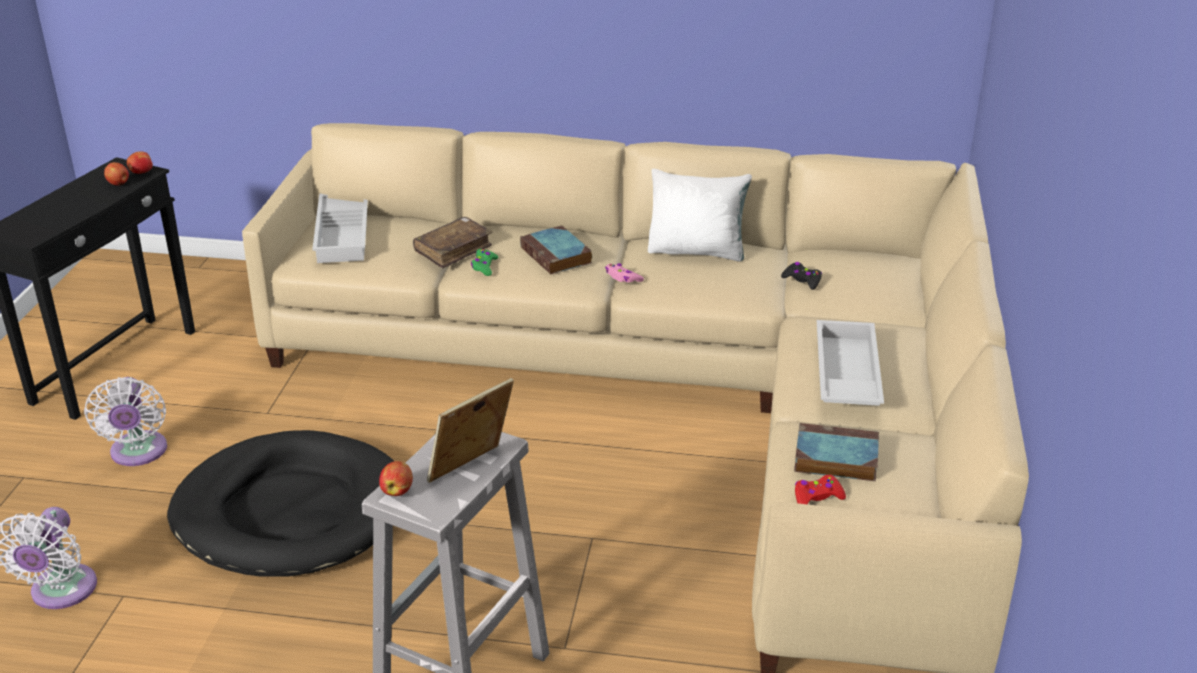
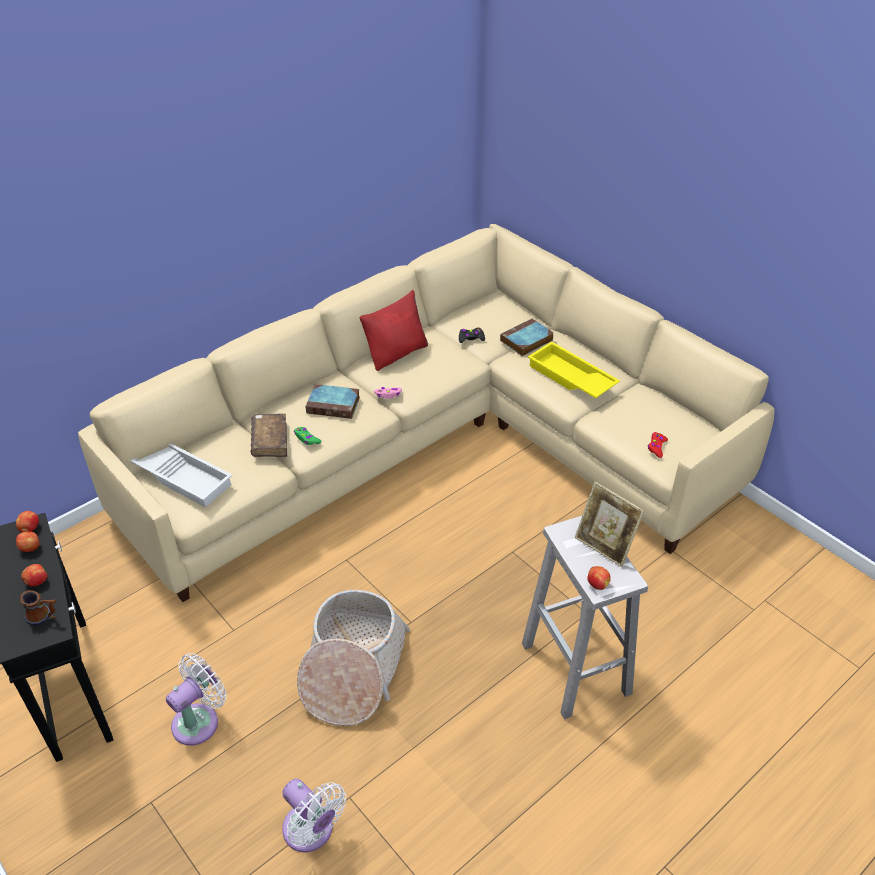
camera: 50 degrees left, 10 degrees up
white fan [84,377,167,466] -> white fan turned 75 degrees counterclockwise [166,653,227,746]
black dog bed [167,430,394,577] -> basket [297,590,410,726]
picture frame [427,378,514,483] -> picture frame turned 45 degrees counterclockwise [575,482,644,567]
white pillow [648,169,752,262] -> red pillow [360,290,428,371]
book [794,423,879,481] -> book moved to [500,318,554,356]
white tray [817,320,884,406] -> yellow tray [528,342,620,398]
none -> mug [20,590,56,626]
none -> apple [21,564,47,586]

